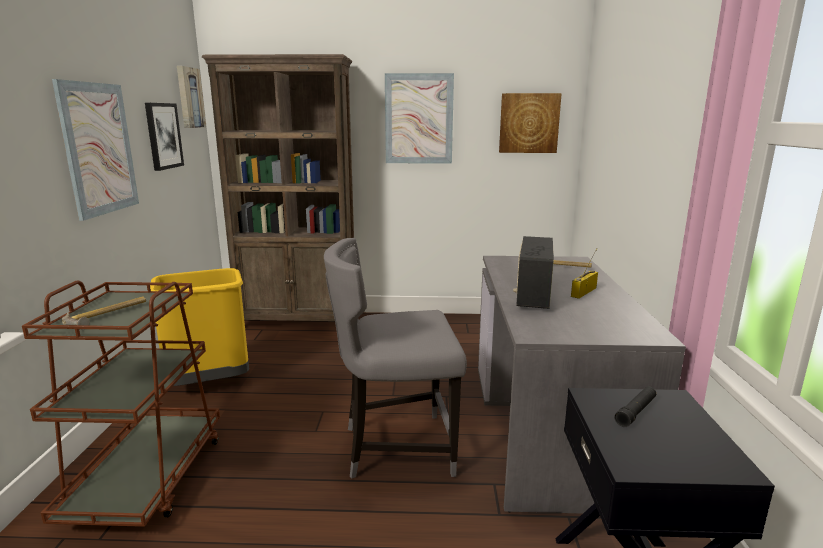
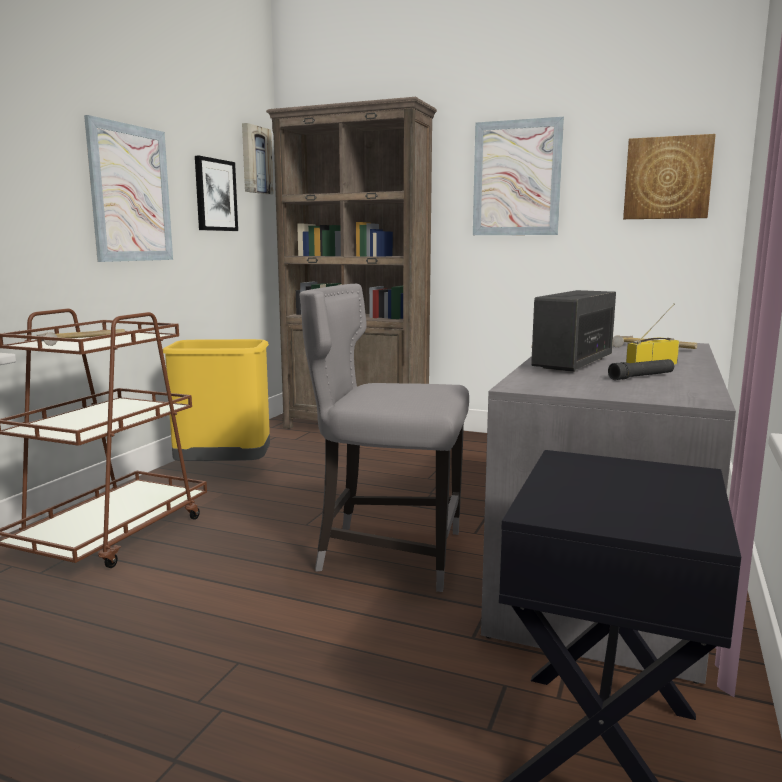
camera: 20 degrees right, 5 degrees down
black flashlight [614,387,656,427] -> black flashlight moved to [608,359,674,380]

